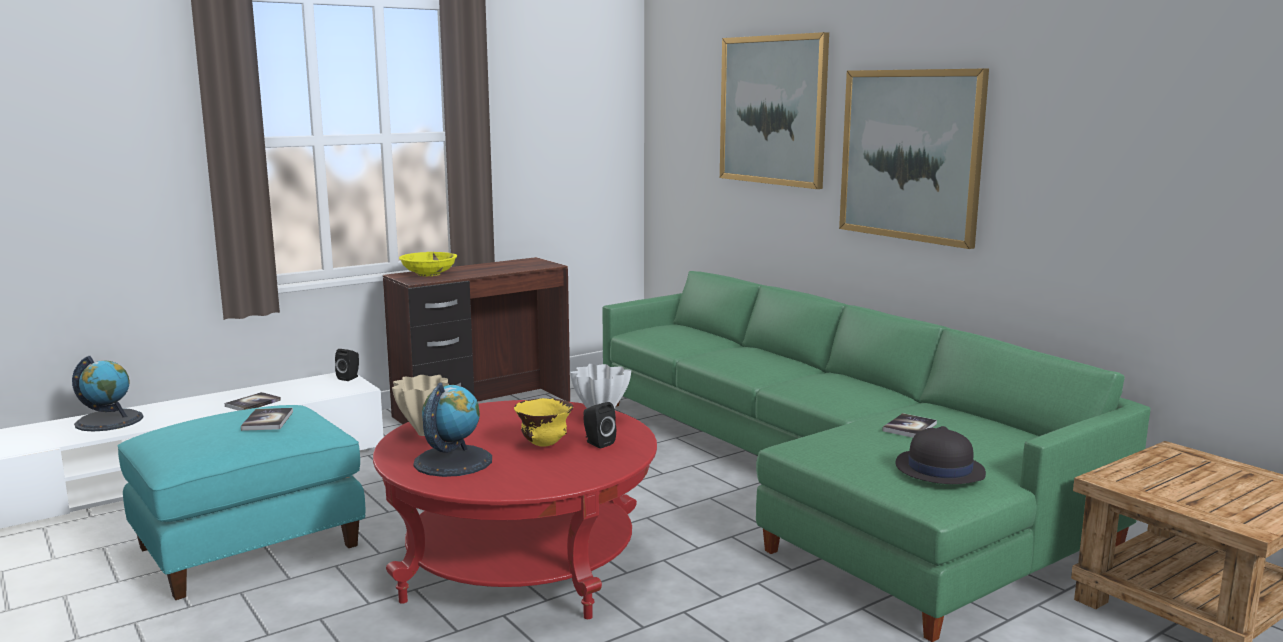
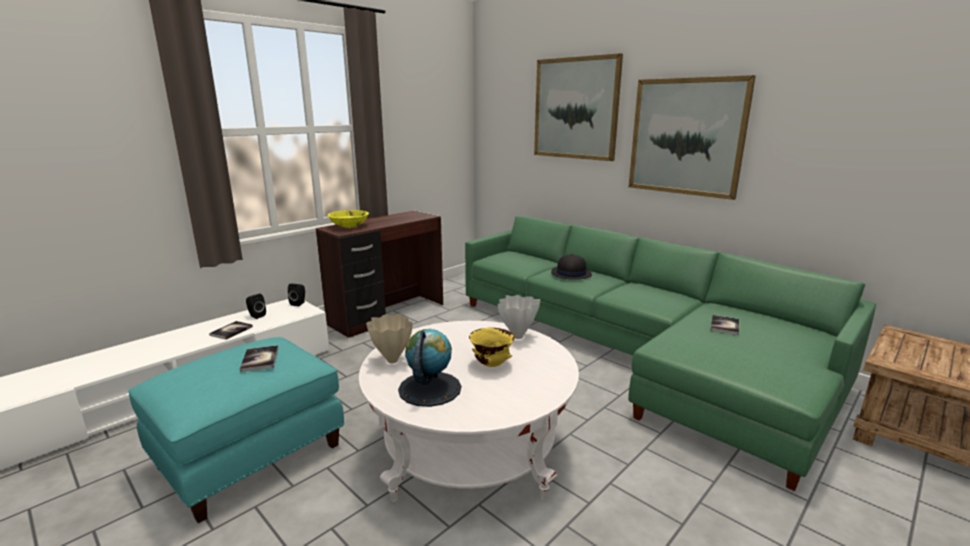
camera: 10 degrees left, 5 degrees up
globe [72,356,144,432] -> none
red coffee table [373,400,657,619] -> white coffee table [359,321,579,502]
black speaker [583,402,616,448] -> black speaker moved to [246,293,266,319]
black hat [895,426,986,484] -> black hat moved to [551,254,592,280]

